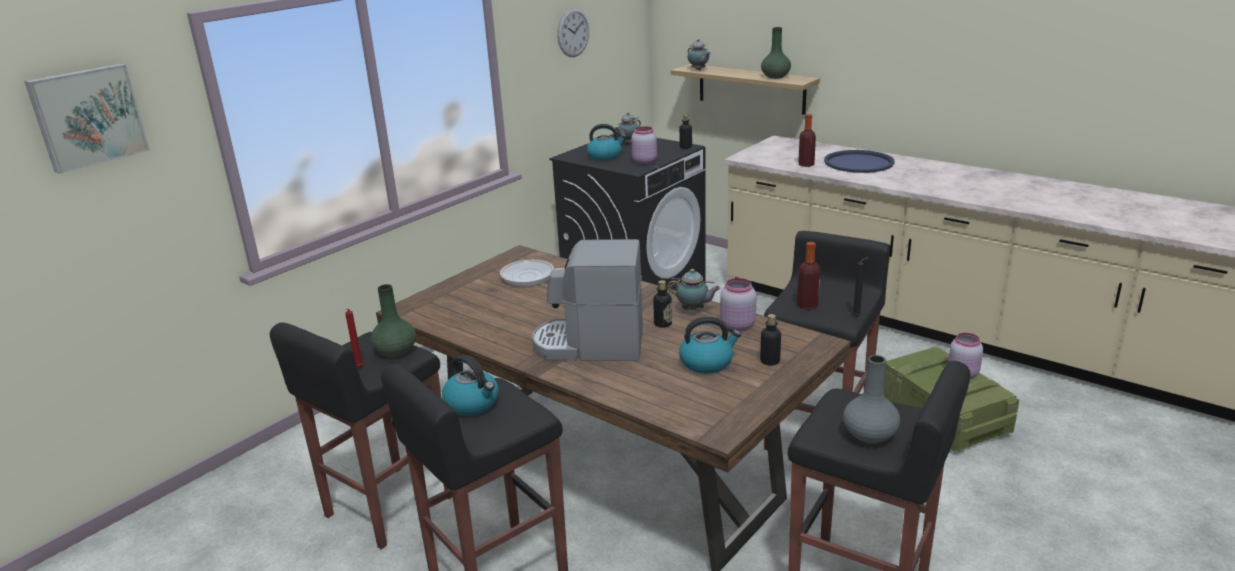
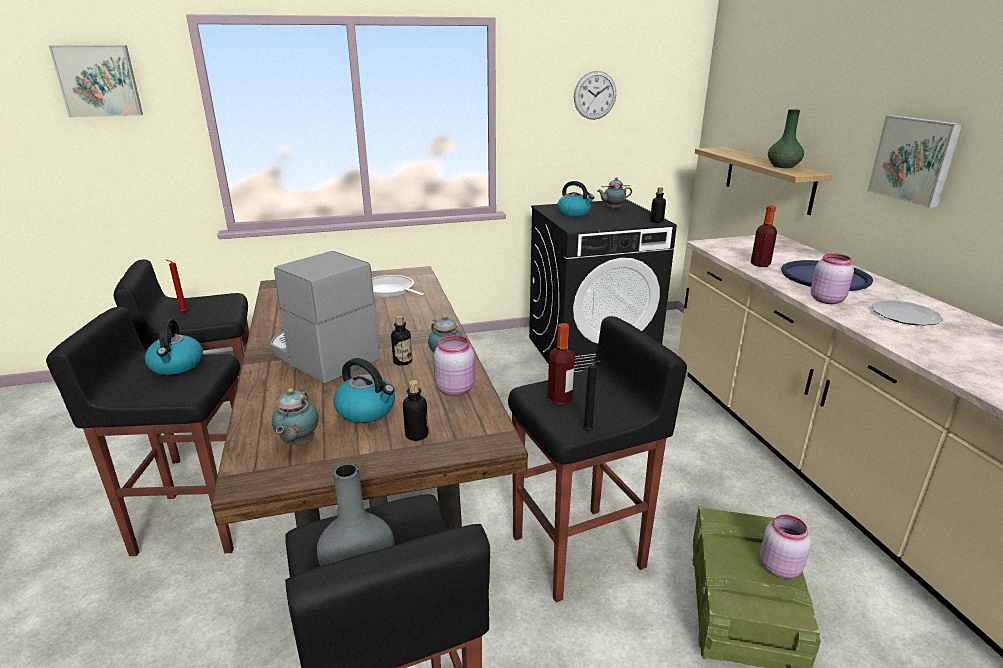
camera: 35 degrees right, 0 degrees up
green vase [370,284,416,357] -> none
pink jar [631,126,657,164] -> pink jar moved to [811,253,854,304]
teapot [688,39,711,70] -> teapot moved to [272,388,319,446]
none -> picture [867,115,962,208]
none -> plate [872,300,943,326]

